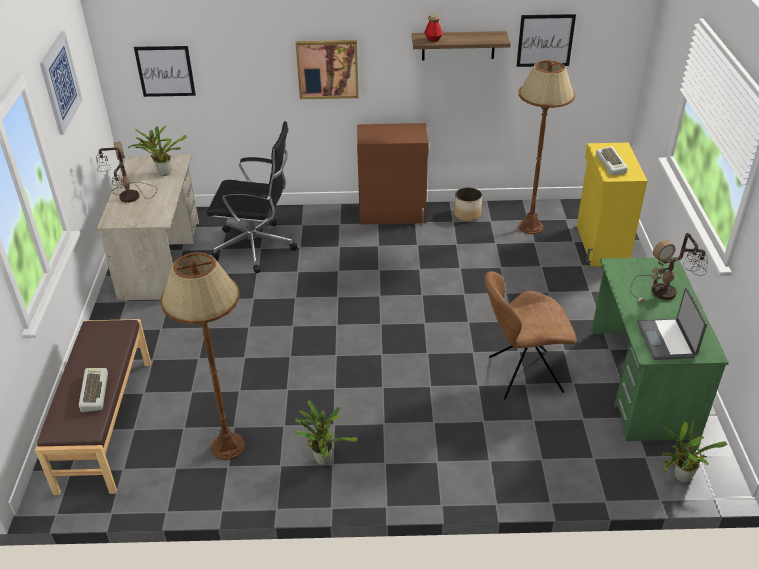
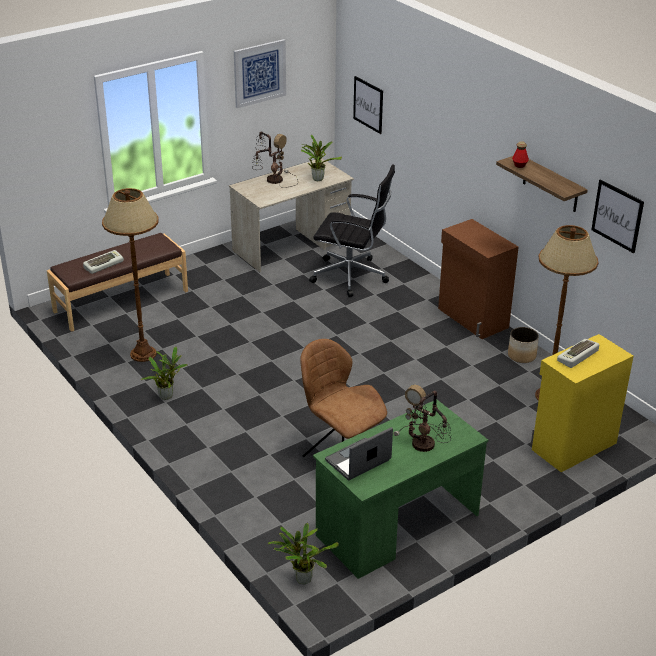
camera: 55 degrees right, 5 degrees down
black office chair [207,121,298,273] -> black office chair turned 45 degrees counterclockwise [309,164,395,297]
picture [296,40,359,99] -> none

